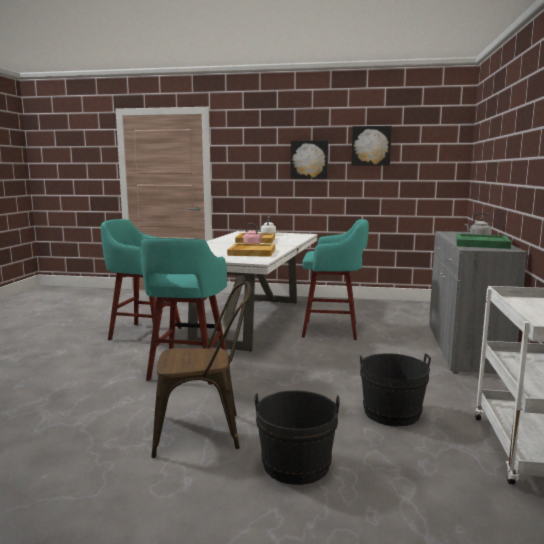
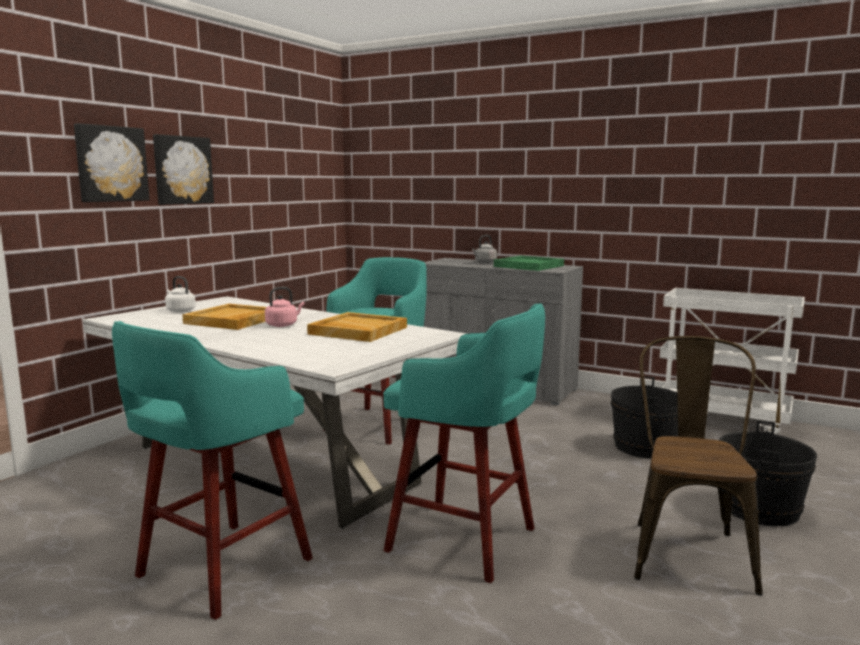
camera: 70 degrees left, 0 degrees up
picture [351,126,392,166] -> picture moved to [74,123,150,202]

